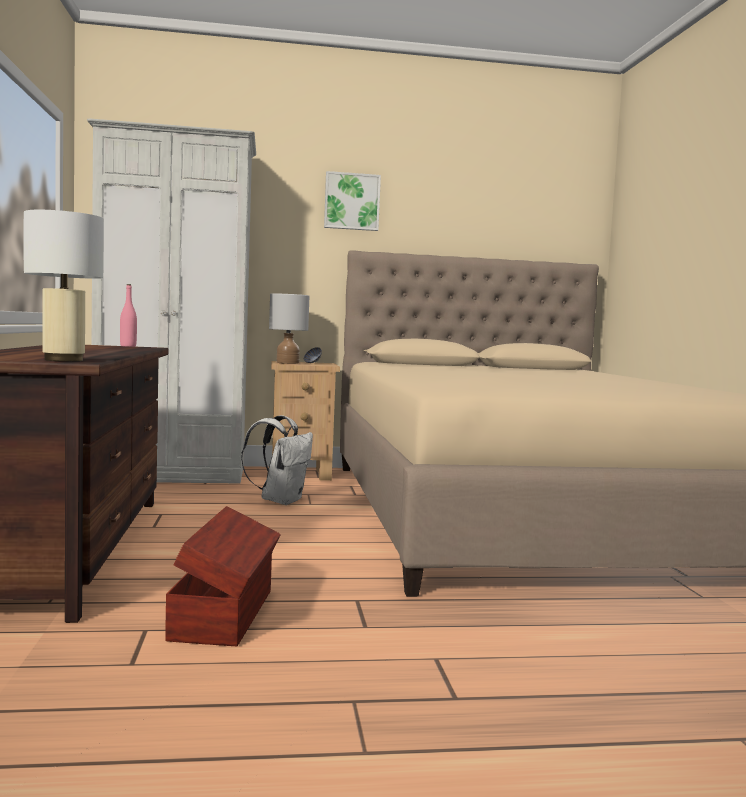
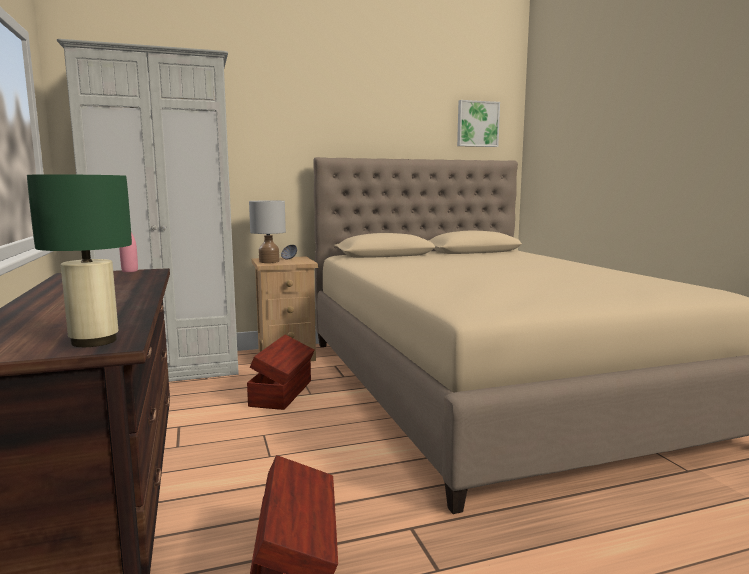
camera: 10 degrees left, 5 degrees up
white table lamp [24,210,104,361] -> green table lamp [27,174,132,347]
white backpack [241,415,313,505] -> brown storage box [247,335,315,410]
picture [324,171,381,231] -> picture moved to [457,100,500,147]

